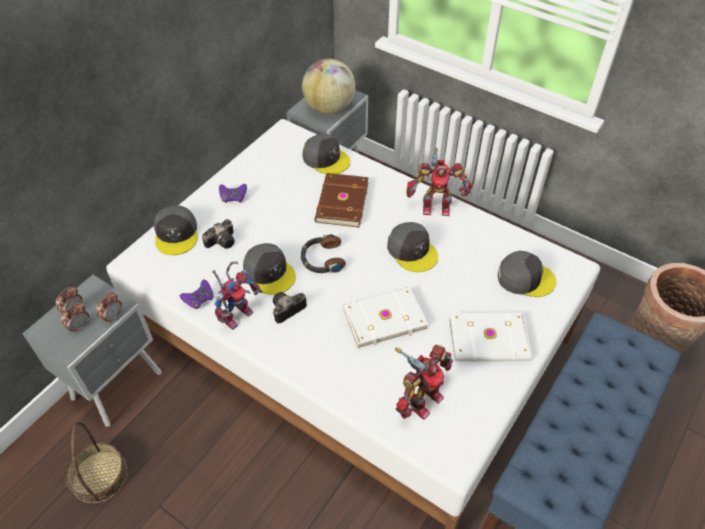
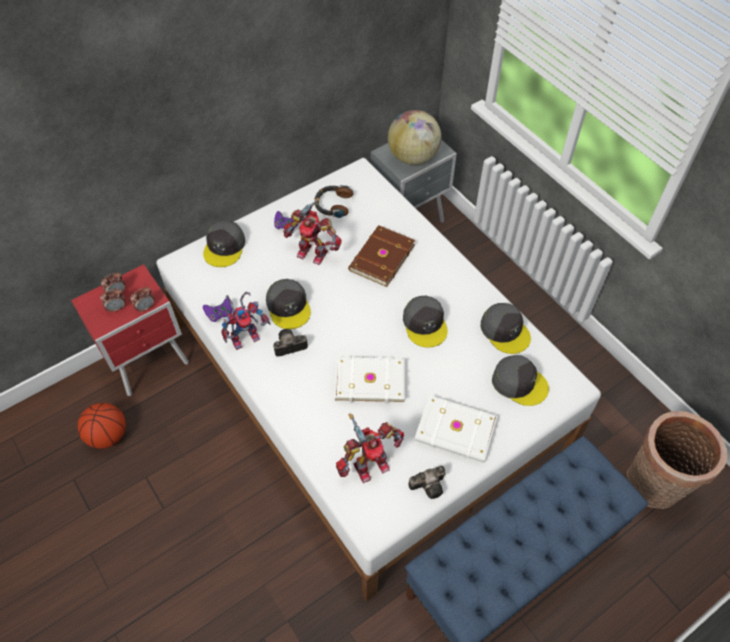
camera: 20 degrees right, 5 degrees up
grey nightstand [22,275,162,427] -> red nightstand [71,264,189,396]
basket [65,422,128,504] -> basketball [78,403,126,449]
camera [202,219,235,249] -> camera moved to [408,466,446,499]
headphones [301,234,346,273] -> headphones moved to [315,185,353,218]
grey cap [303,134,350,174] -> grey cap moved to [481,303,531,354]
toy robot [406,147,473,216] -> toy robot moved to [284,198,341,265]

